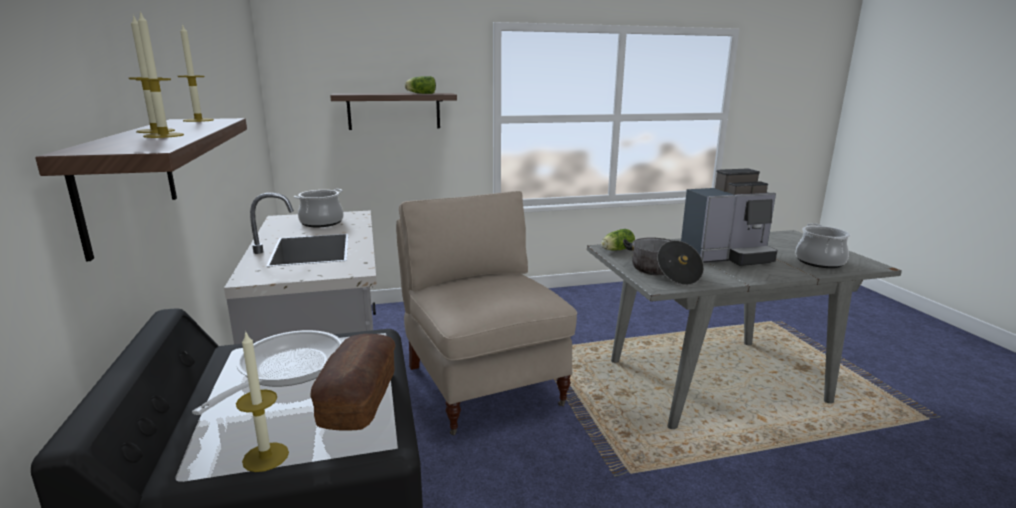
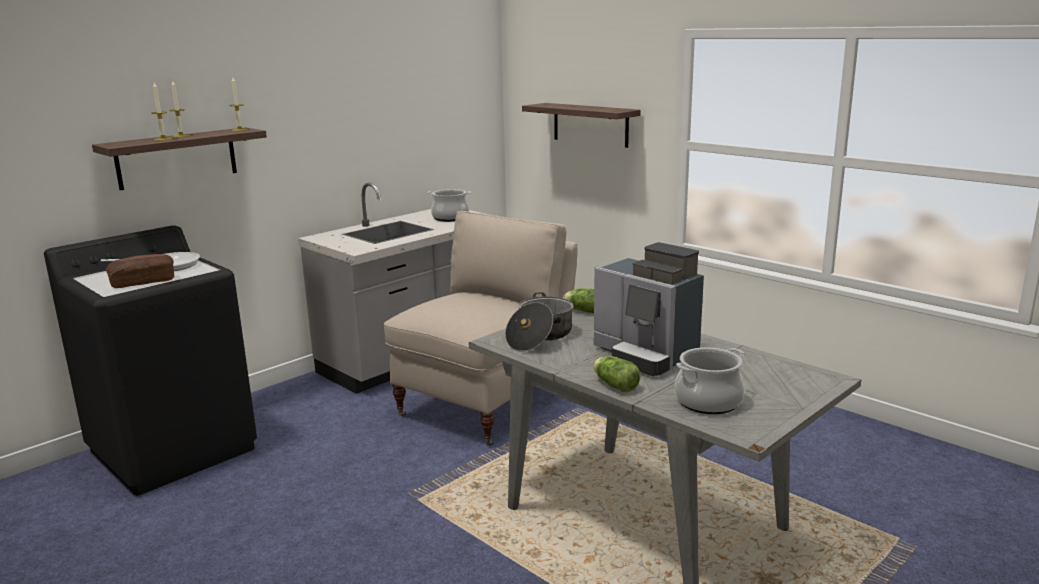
camera: 60 degrees right, 0 degrees up
candle [236,331,289,472] -> none
lettuce [404,76,436,94] -> lettuce moved to [593,356,640,392]

